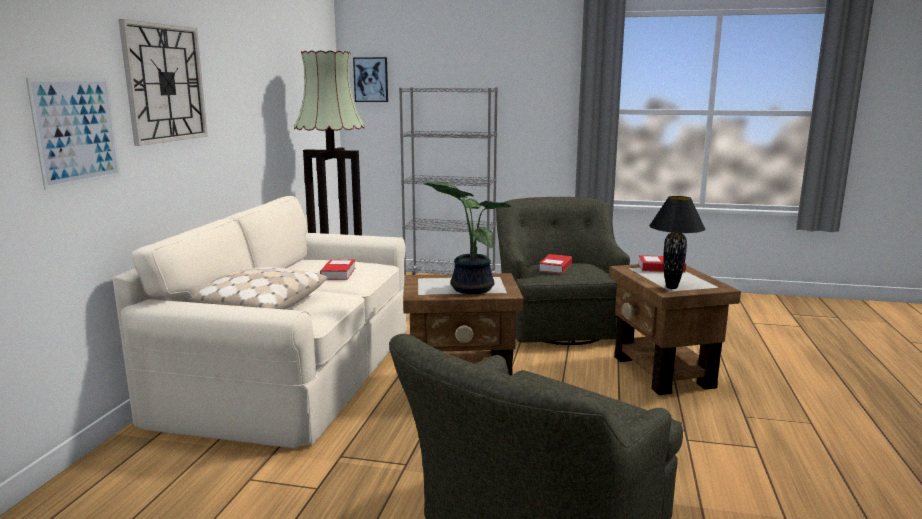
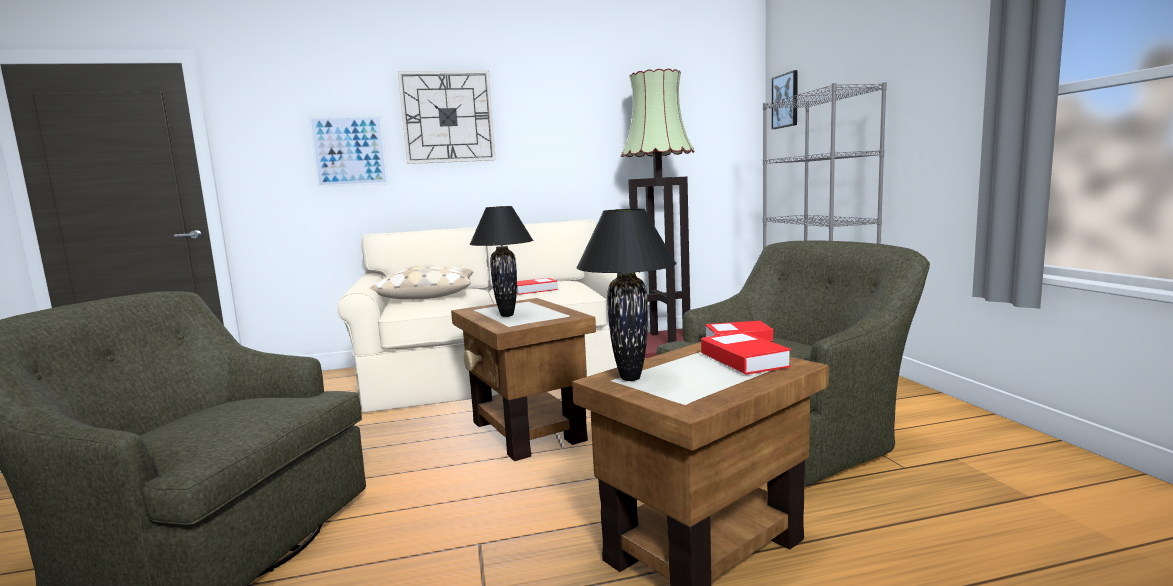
camera: 65 degrees right, 5 degrees down
potted plant [424,181,512,294] -> black table lamp [469,206,533,317]

